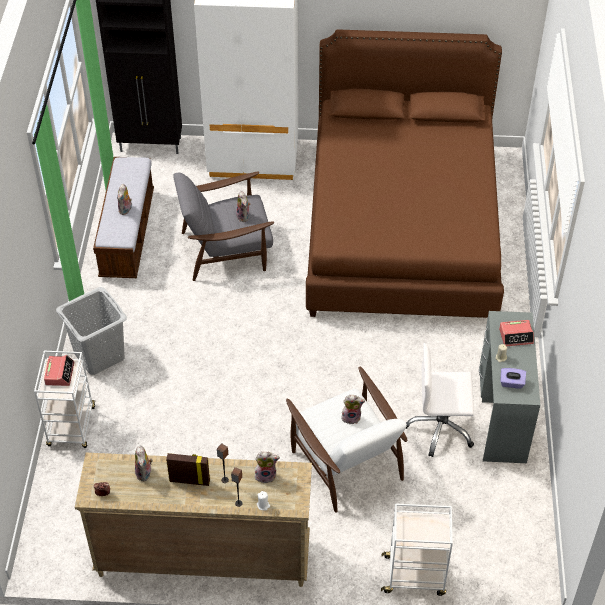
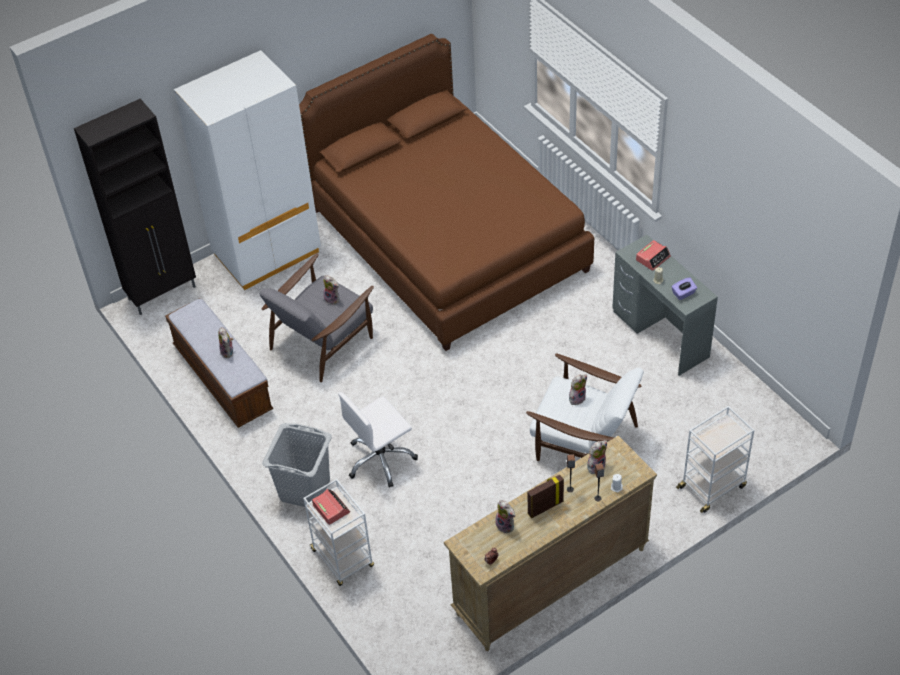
camera: 35 degrees left, 0 degrees up
white office chair [405,343,474,457] -> white office chair moved to [338,392,418,488]

